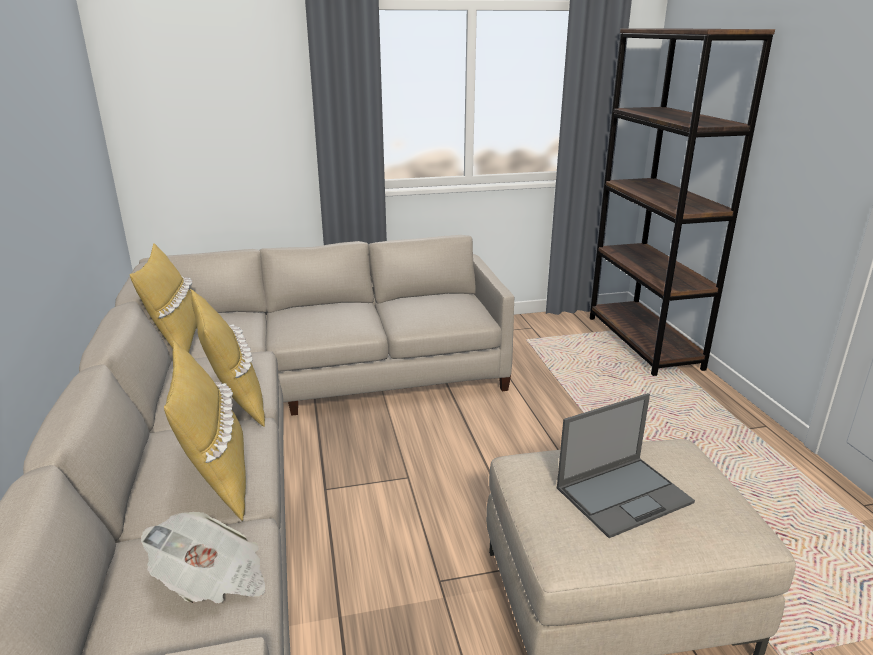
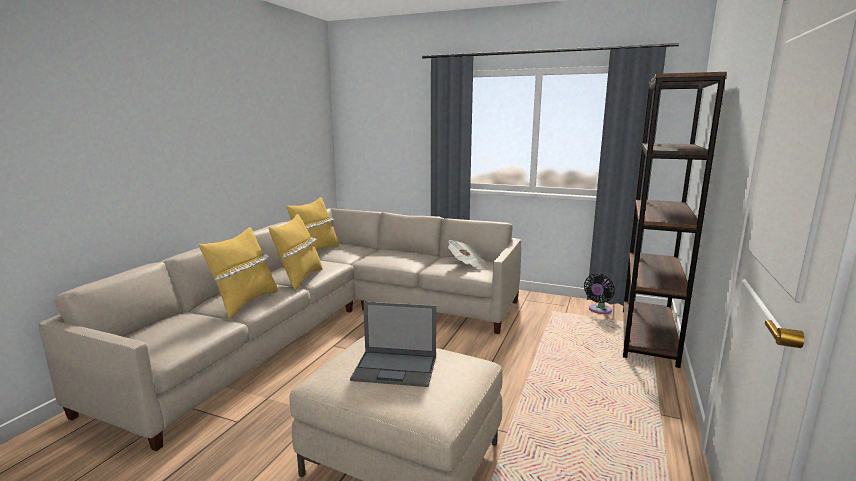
camera: 35 degrees right, 10 degrees down
newspaper [141,512,266,603] -> newspaper moved to [448,240,485,269]
none -> black fan [584,273,615,314]

